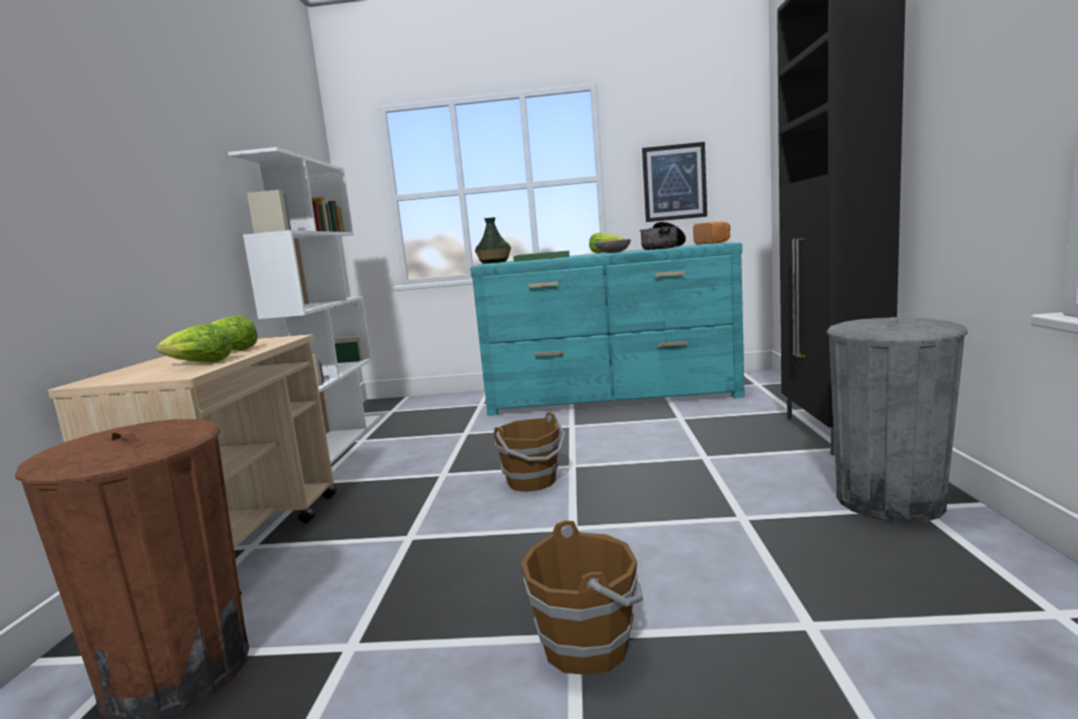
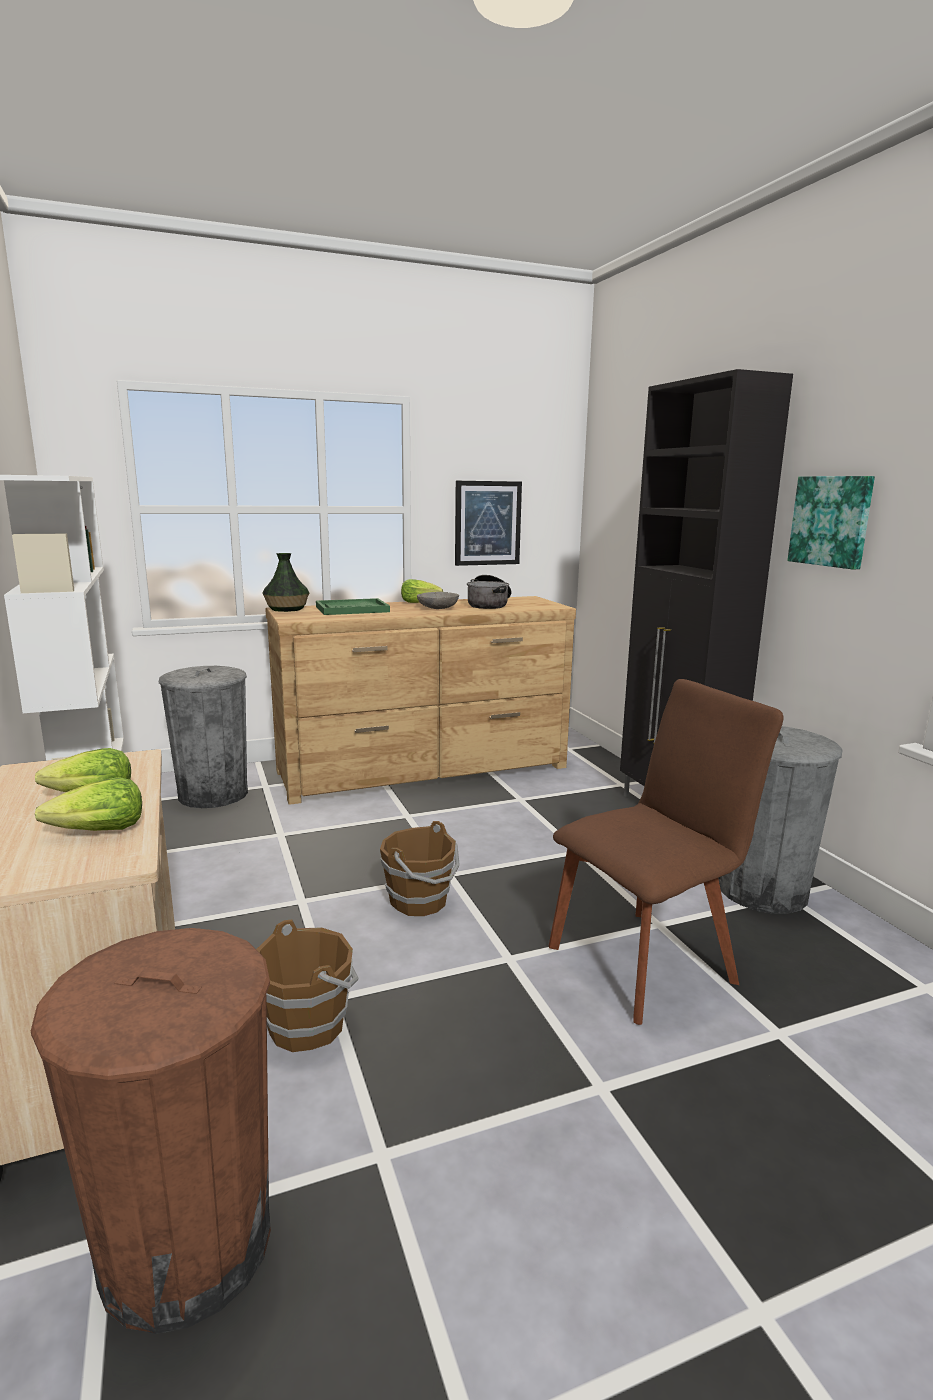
camera: 25 degrees left, 5 degrees up
turquoise dresser [470,242,745,416] -> brown dresser [265,596,576,805]
brown bucket [521,520,643,675] -> brown bucket moved to [256,920,358,1052]
bread [693,222,730,244] -> none
none -> grey trash can [159,666,248,808]
none -> brown chair [549,679,784,1025]
none -> picture [787,476,875,570]

